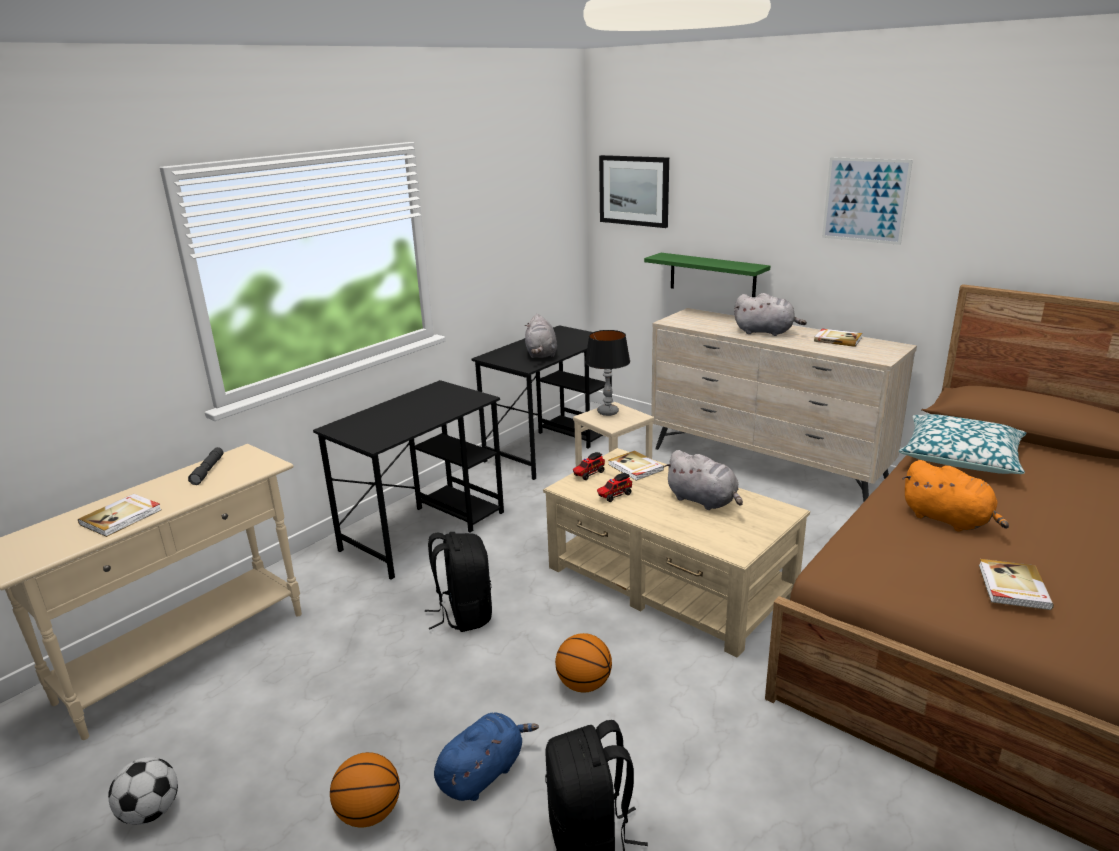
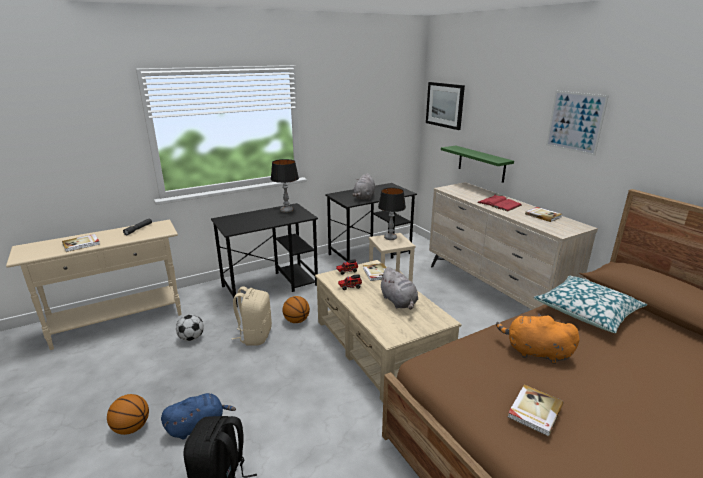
camera: 20 degrees right, 0 degrees up
football [108,757,178,825] -> football moved to [176,314,204,341]
black backpack [425,532,492,632] -> beige backpack [232,286,272,346]
basketball [555,633,612,692] -> basketball moved to [283,296,310,323]
grey plush toy [734,293,807,336] -> red book [477,195,522,211]
orange plush toy [902,460,1009,532] -> orange plush toy turned 135 degrees clockwise [496,313,580,364]
none -> table lamp [271,159,299,213]

